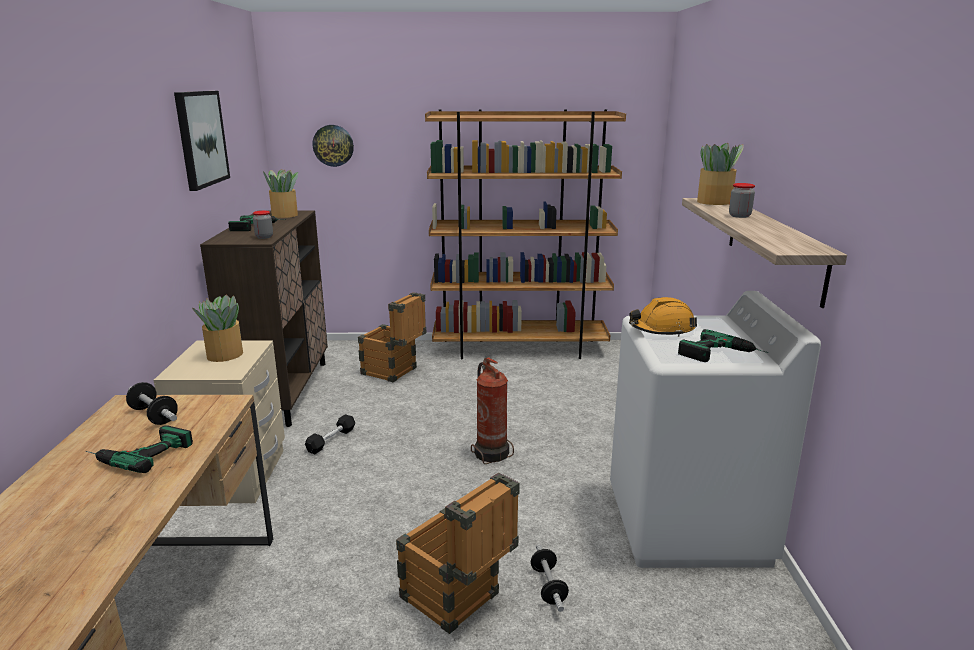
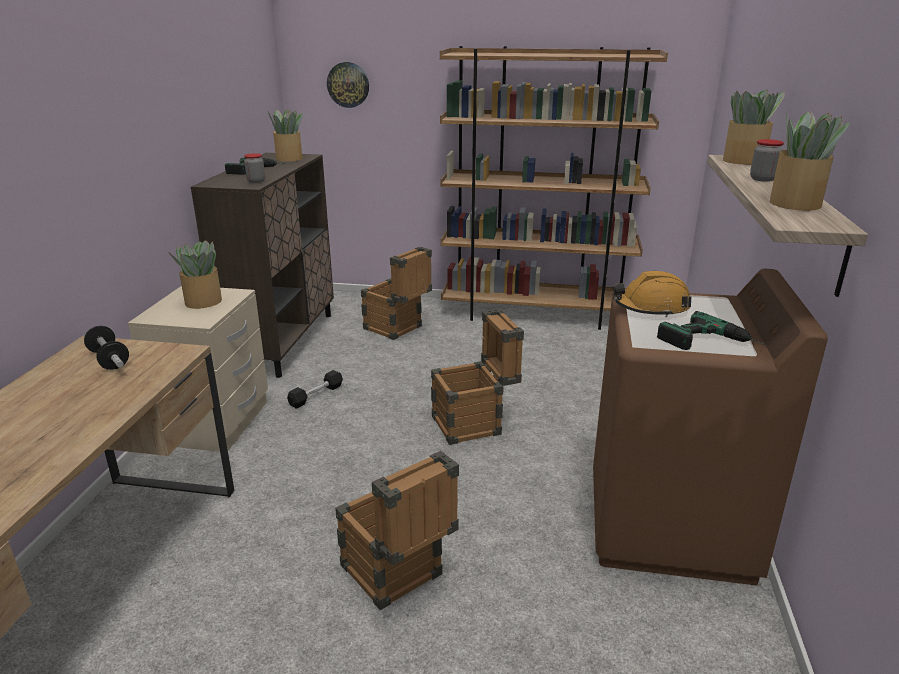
camera: 10 degrees right, 5 degrees up
power drill [85,426,193,473] -> none
picture [174,91,230,191] -> none
fire extinguisher [471,357,514,464] -> crate [431,309,524,445]
dumbbell [531,544,569,612] -> none
white washing machine [610,291,821,568] -> brown washing machine [593,269,828,586]
none -> potted plant [770,112,850,211]

